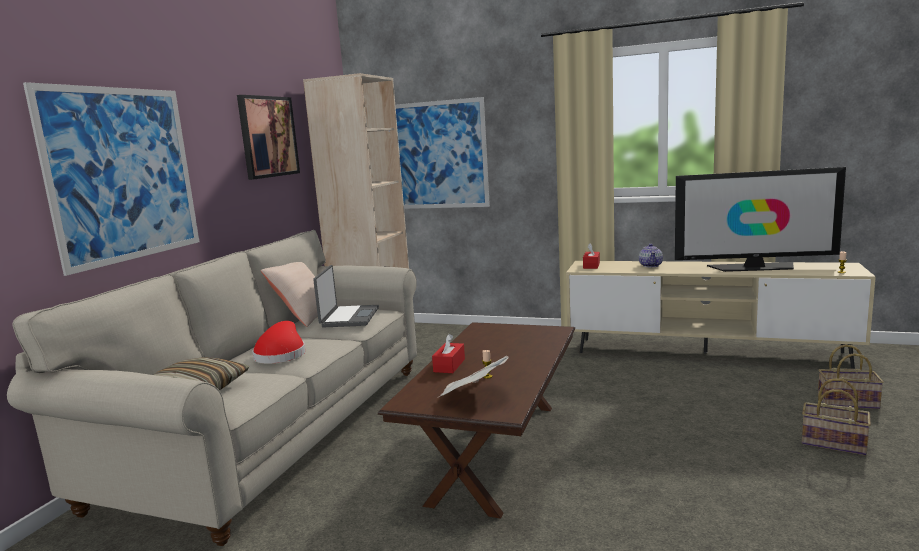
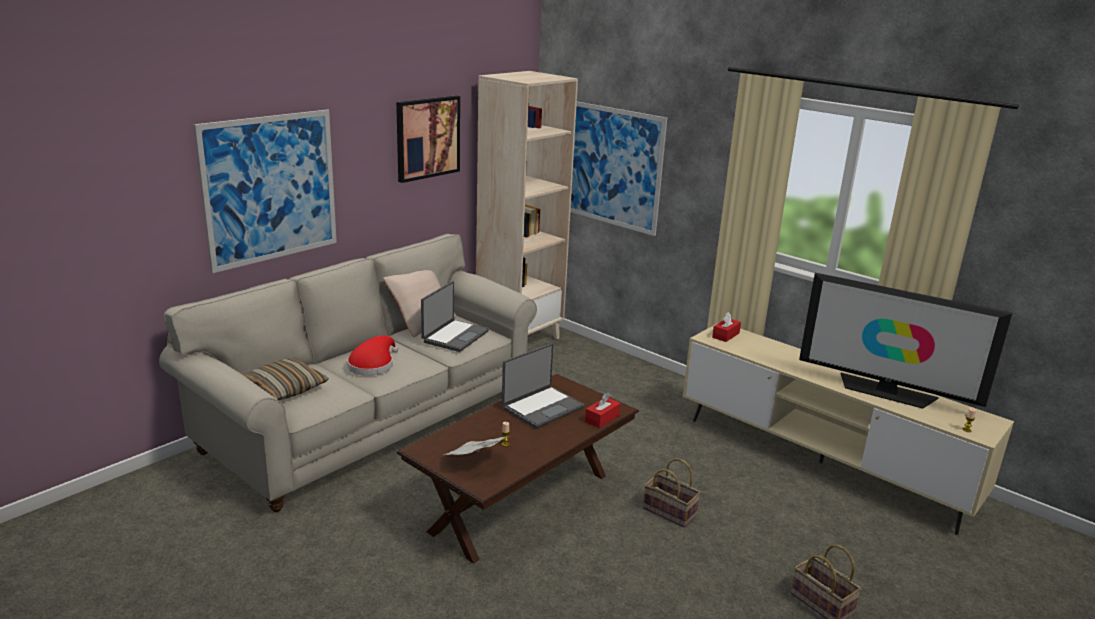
camera: 20 degrees right, 10 degrees up
red tissue box [432,334,465,373] -> red tissue box moved to [585,393,621,428]
teapot [639,244,663,267] -> none
basket [818,344,884,409] -> basket moved to [643,458,701,527]
none -> laptop [502,344,584,429]

